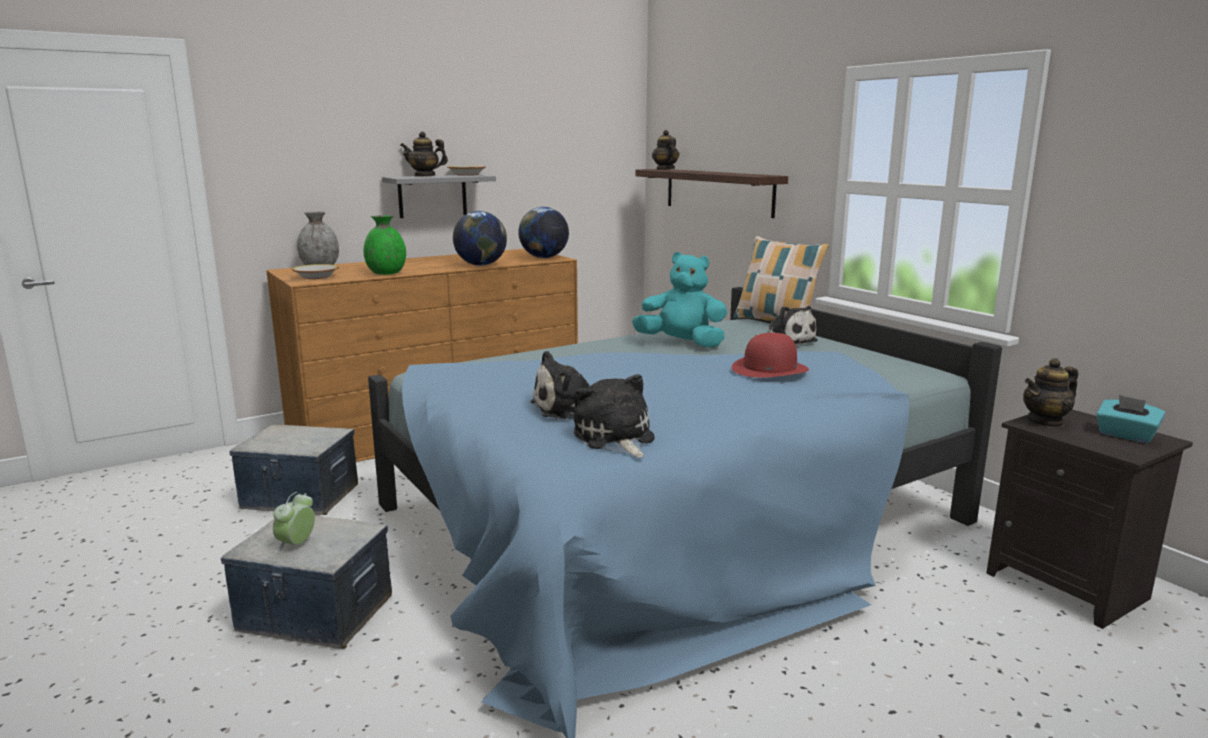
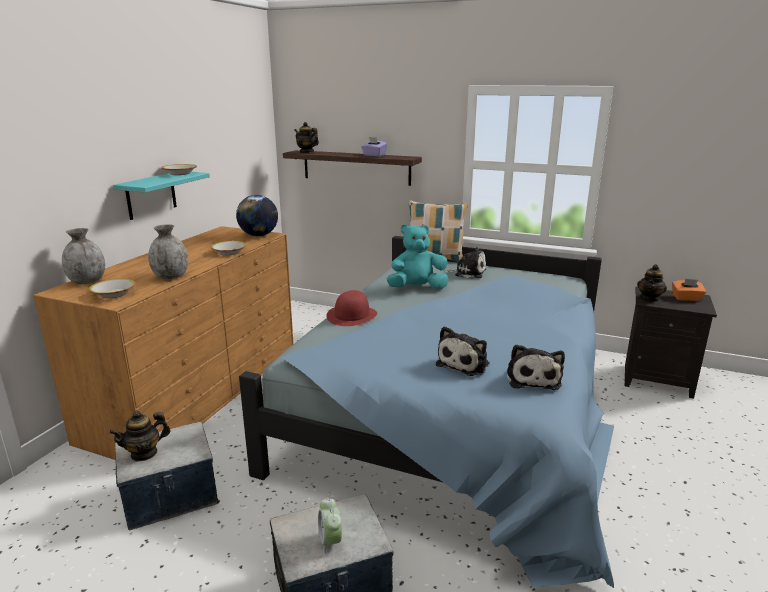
camera: 35 degrees left, 5 degrees up
green vase [364,215,406,275] -> grey vase [148,224,188,279]
grey shelf [382,174,496,218] -> turquoise shelf [113,172,210,220]
teapot [400,131,448,177] -> teapot moved to [109,411,170,462]
globe [453,211,507,266] -> bowl [211,241,247,255]
plush toy [573,374,655,458] -> plush toy turned 120 degrees counterclockwise [507,344,565,390]
red hat [732,333,809,378] -> red hat moved to [326,290,377,326]
turquoise tissue box [1096,395,1166,443] -> orange tissue box [672,279,706,301]
none -> purple tissue box [361,137,388,157]

